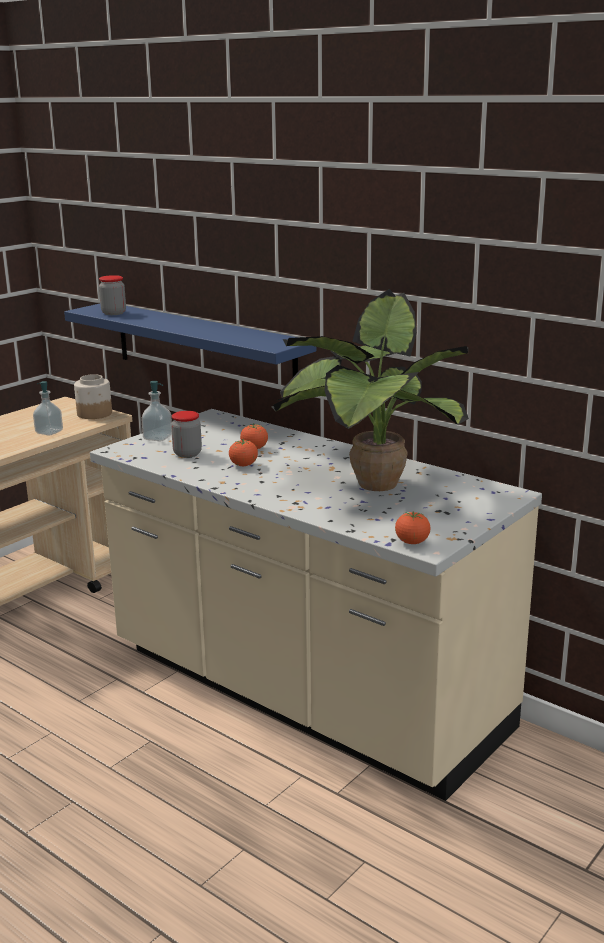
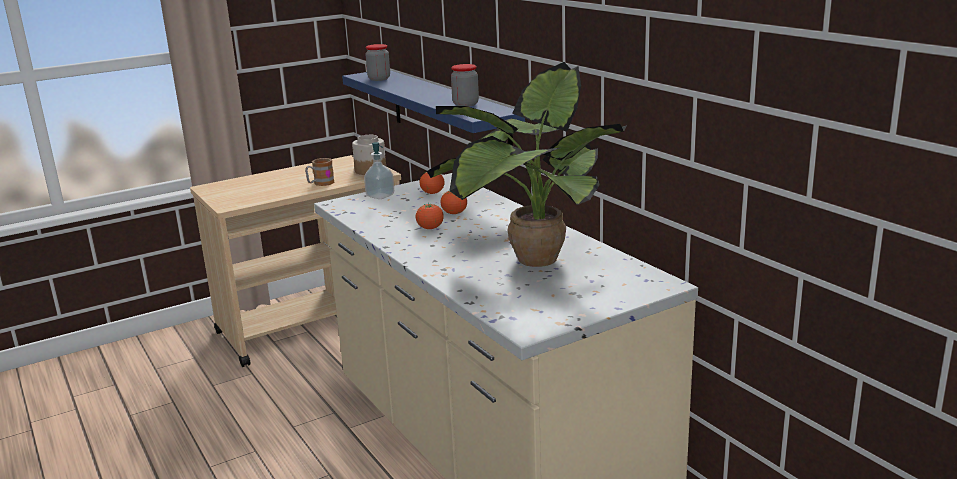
camera: 20 degrees right, 0 degrees up
soap dispenser [33,381,63,436] -> mug [305,158,335,186]
jar [171,411,202,458] -> jar moved to [451,64,479,107]
tomato [395,511,430,544] -> tomato moved to [420,172,445,194]

